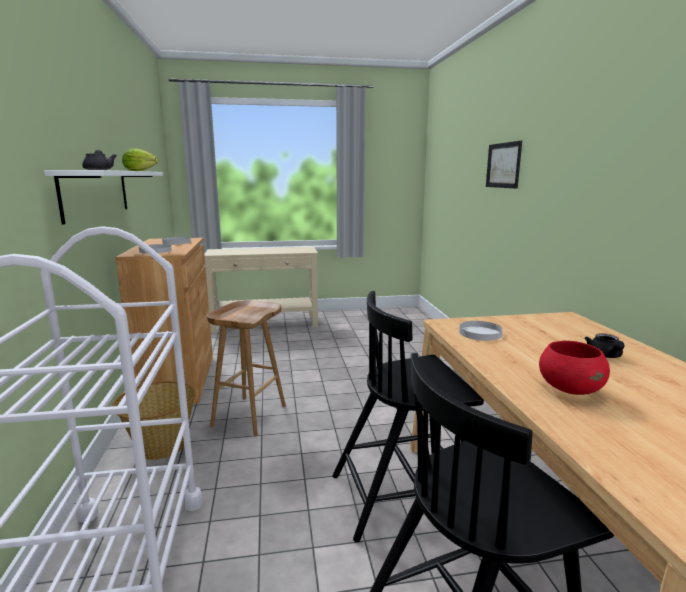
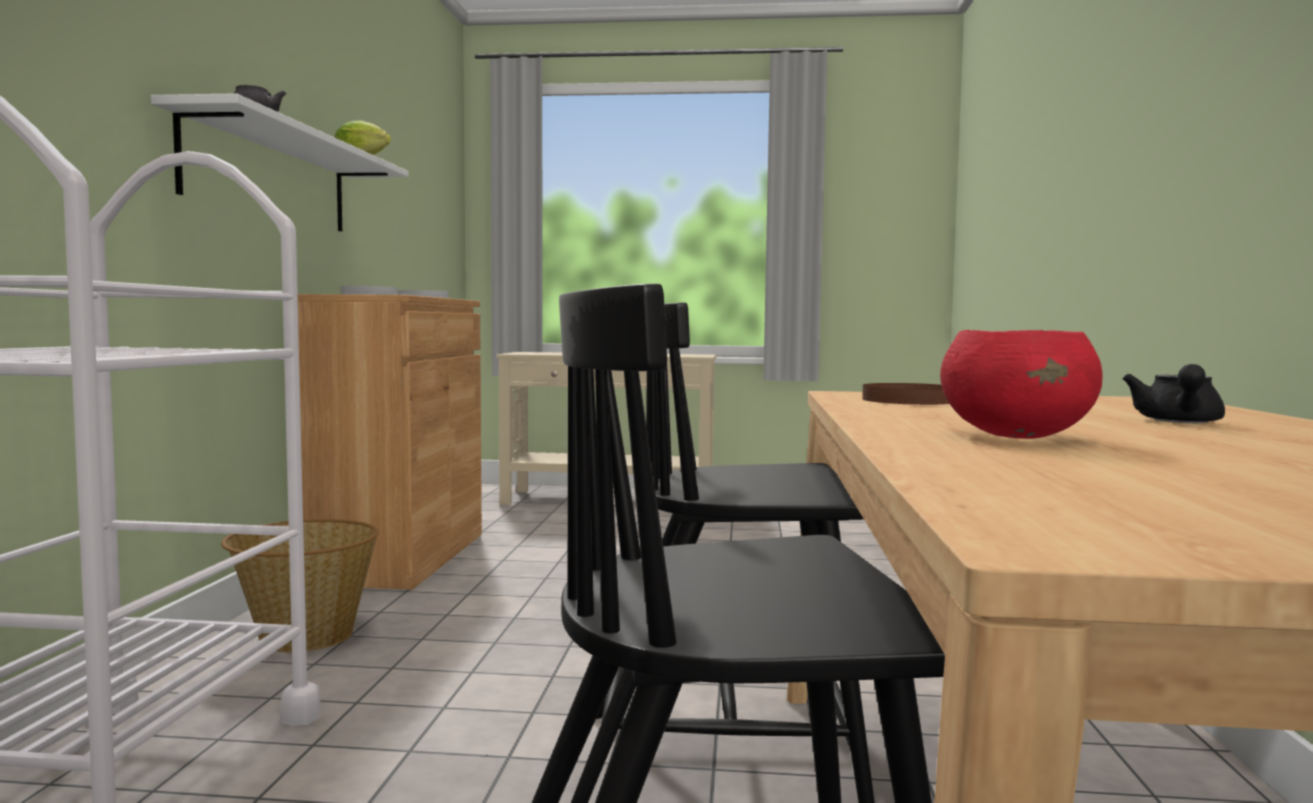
camera: 15 degrees right, 10 degrees down
brown stool [207,300,286,436] -> none
white plate [459,321,503,341] -> brown plate [862,383,949,405]
picture [486,141,522,188] -> none

